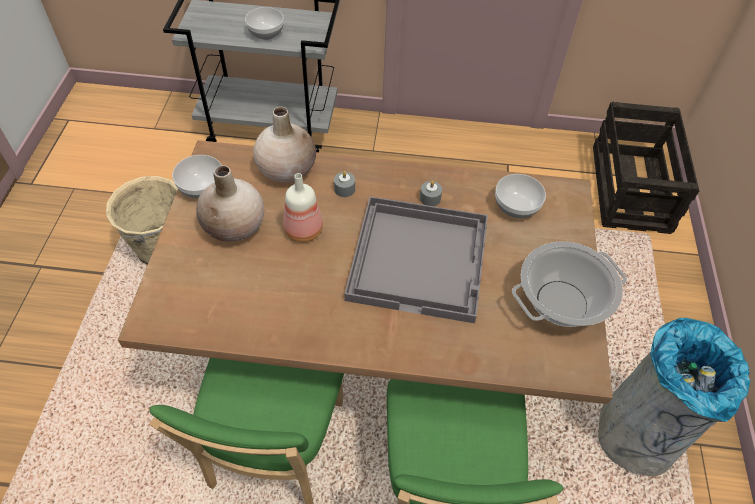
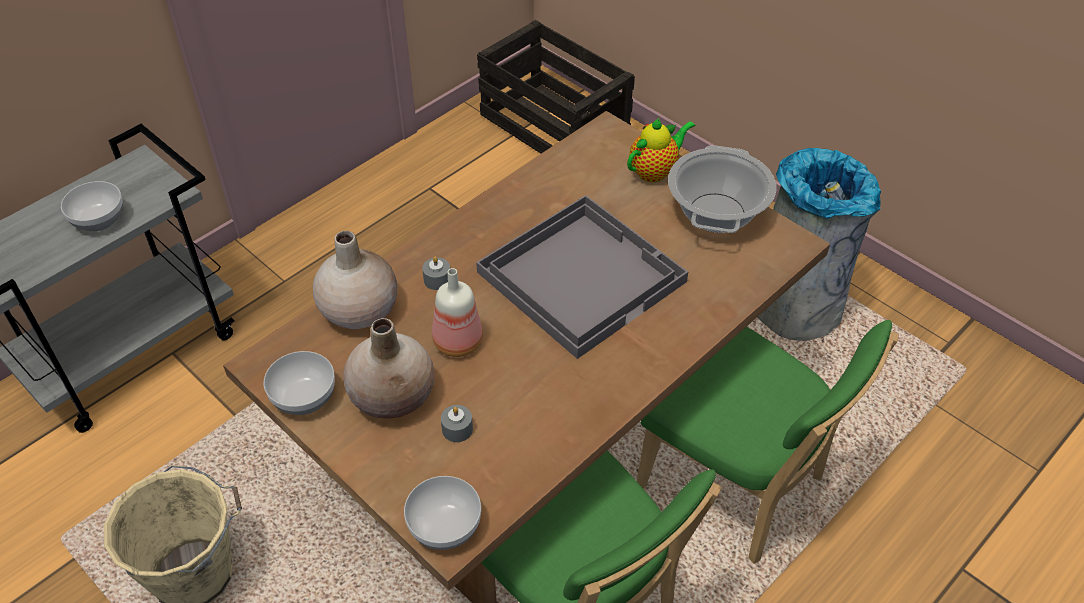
camera: 50 degrees left, 5 degrees down
grey candle [420,181,442,206] -> grey candle moved to [441,405,473,442]
bowl [495,174,546,218] -> bowl moved to [404,476,481,550]
none -> teapot [627,118,695,182]

